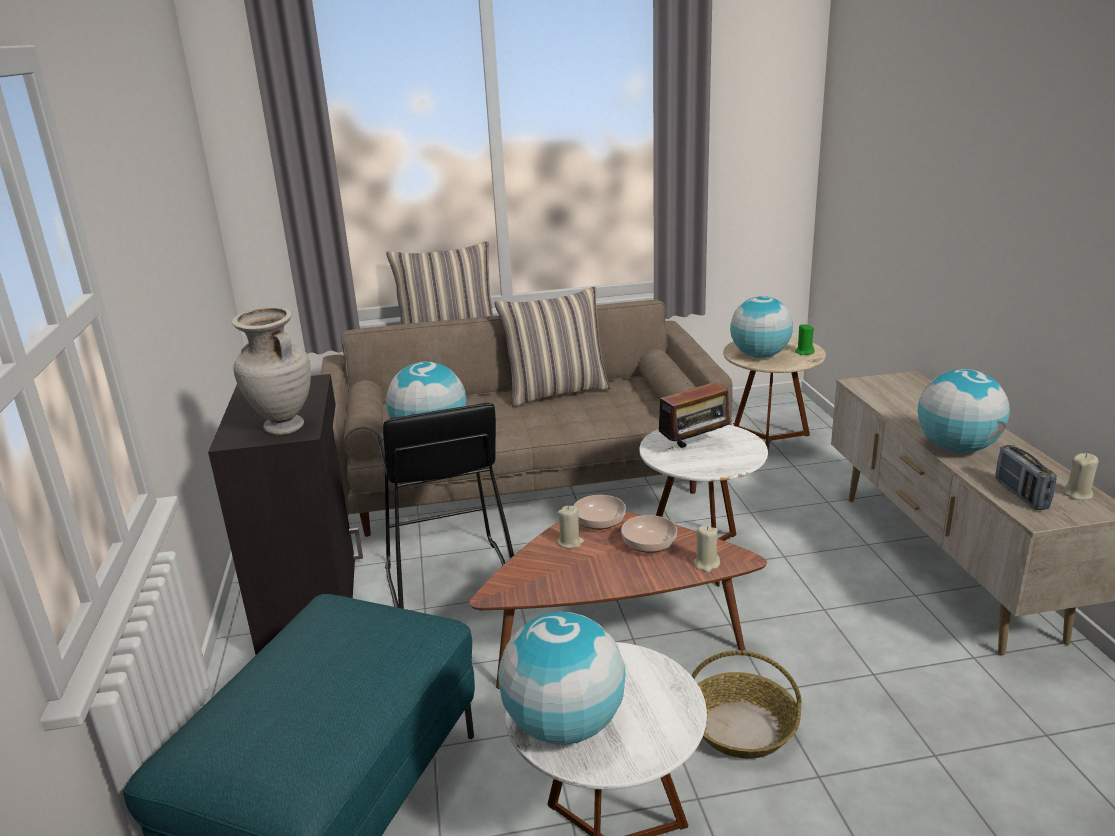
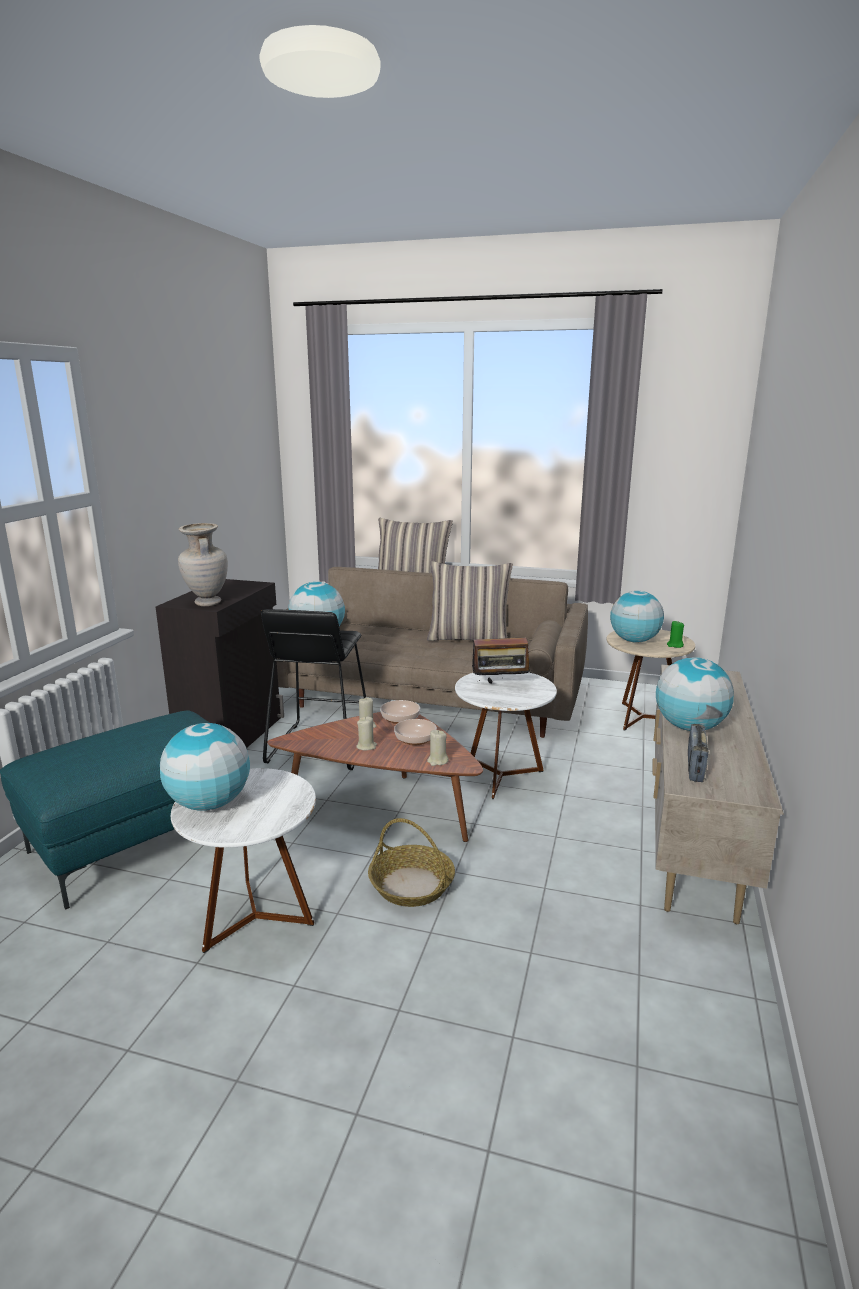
camera: 25 degrees right, 5 degrees down
beige candle [1062,453,1098,500] -> beige candle moved to [356,716,377,750]

